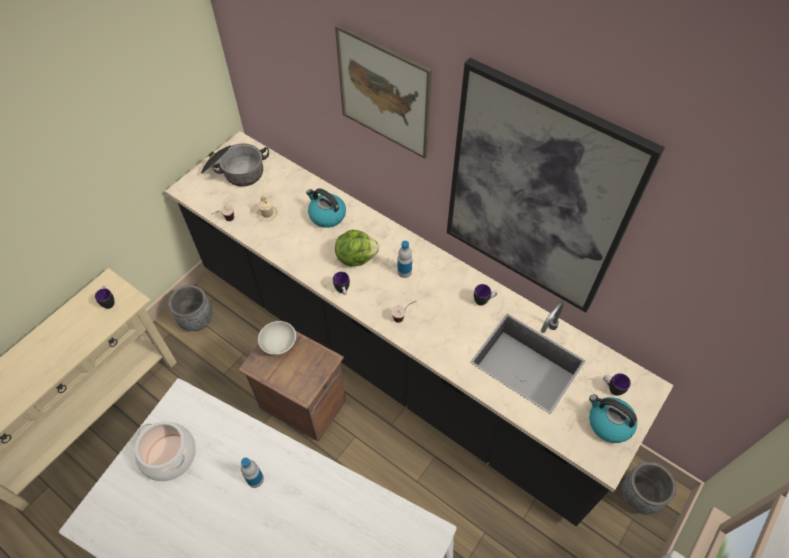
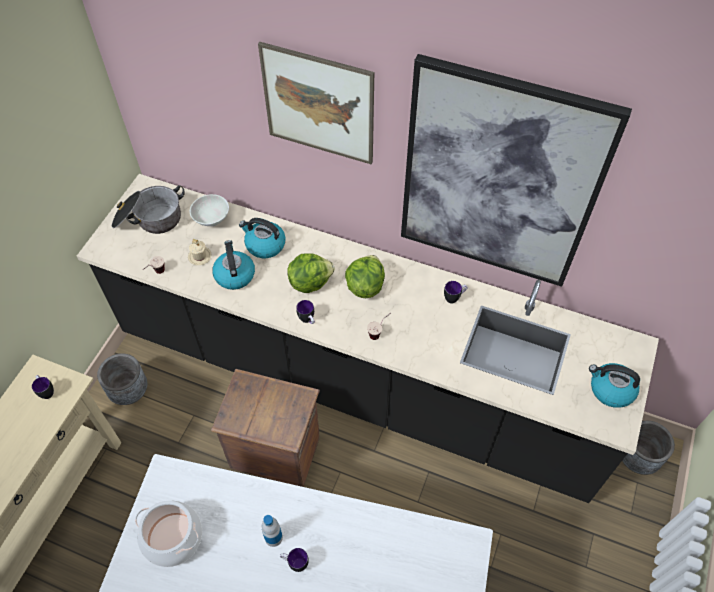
camera: 15 degrees left, 0 degrees up
white bowl [258,321,296,355] -> white bowl moved to [190,194,229,226]
bottle [397,241,412,278] -> lettuce [345,255,385,298]
mug [603,373,631,396] -> mug moved to [280,548,309,572]
none -> kettle [212,240,255,290]

